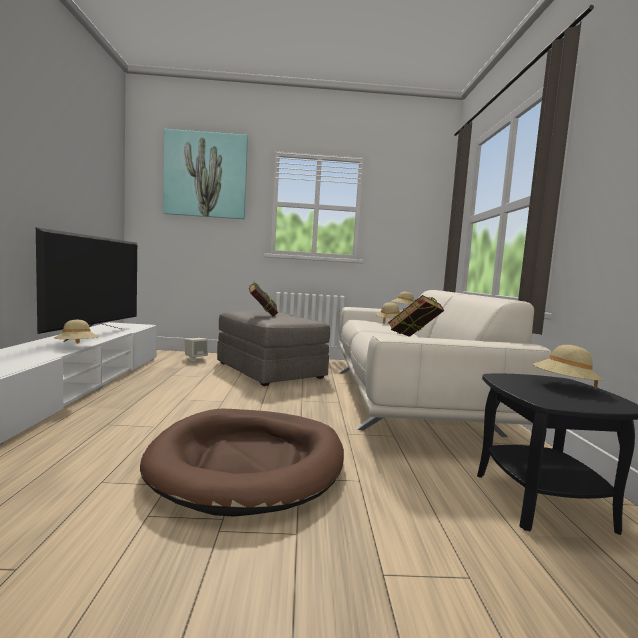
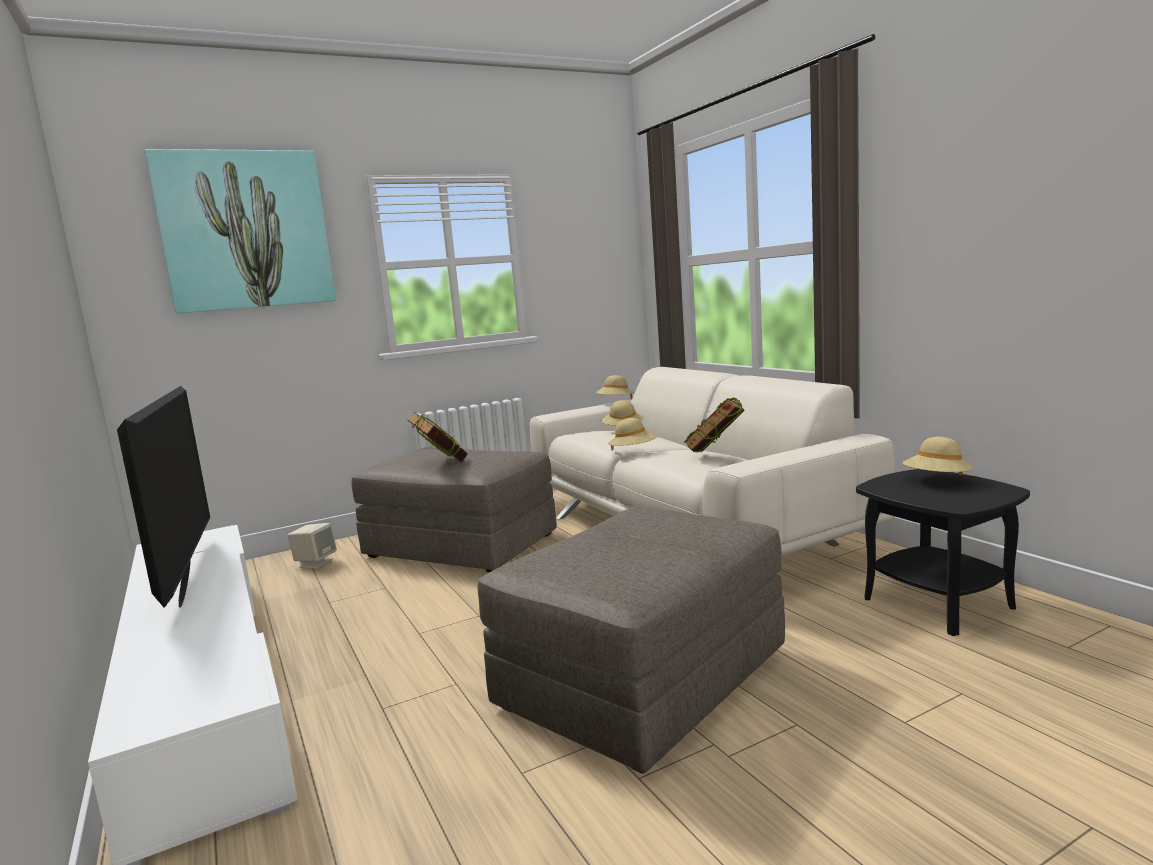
camera: 25 degrees left, 5 degrees up
beige hat [54,320,99,344] -> beige hat moved to [608,418,657,451]
brown dog bed [140,409,344,517] -> grey ottoman [477,505,785,774]

